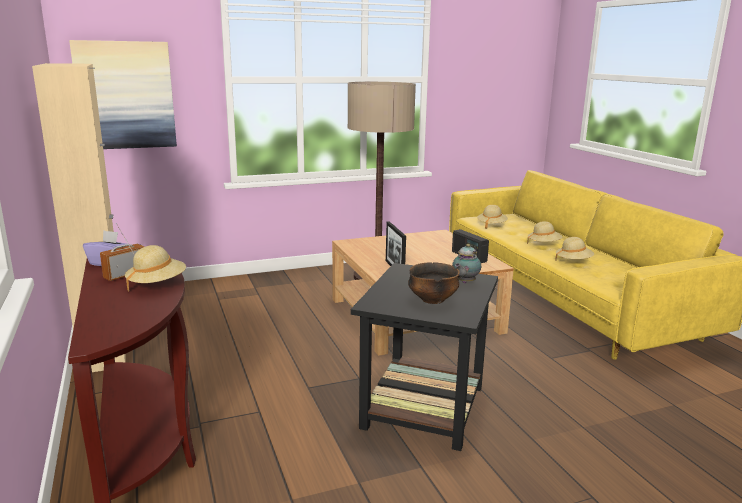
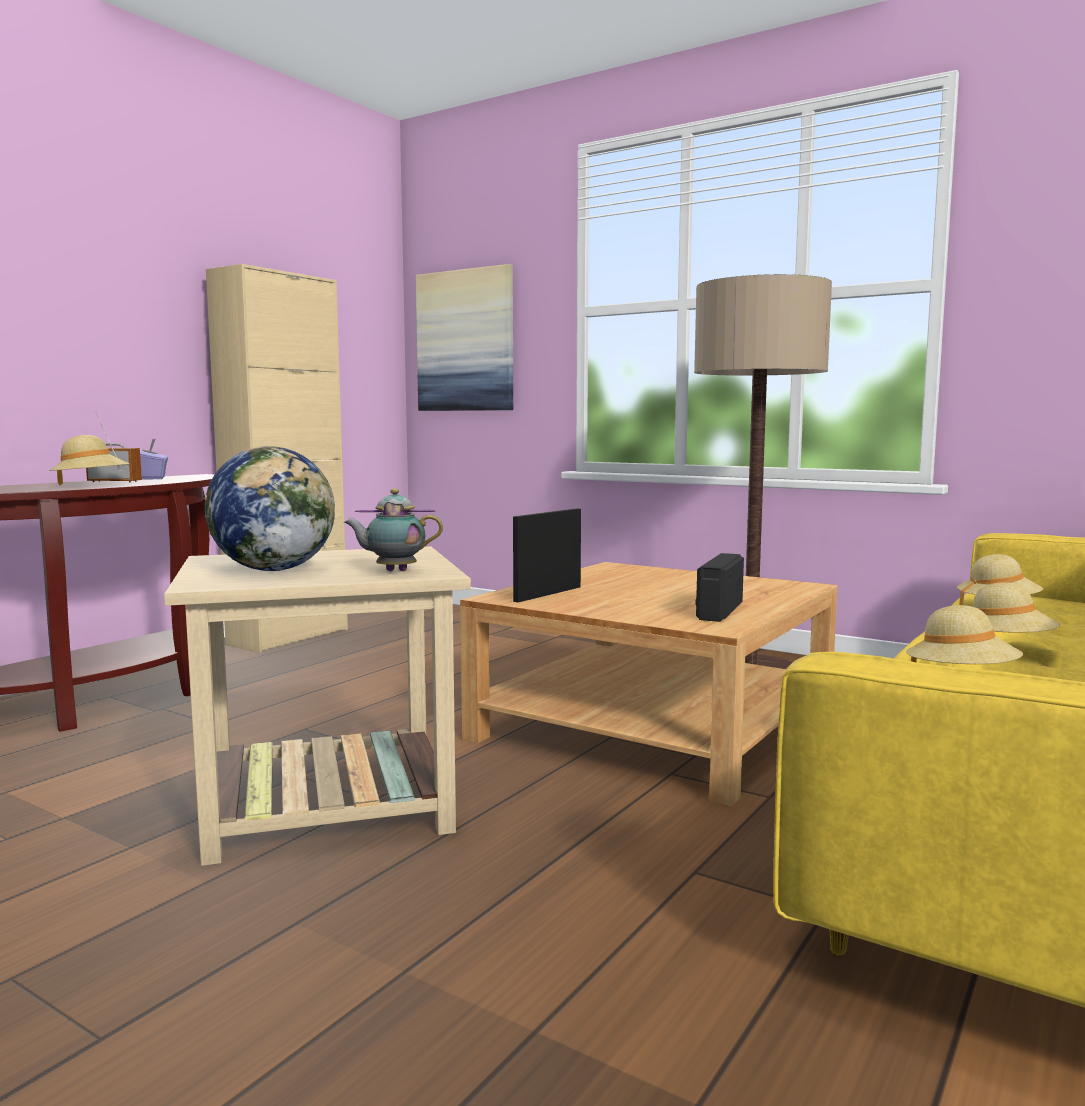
camera: 55 degrees right, 10 degrees down
black side table [350,263,498,451] -> beige side table [164,546,471,866]
bowl [408,262,460,304] -> globe [205,446,335,571]

